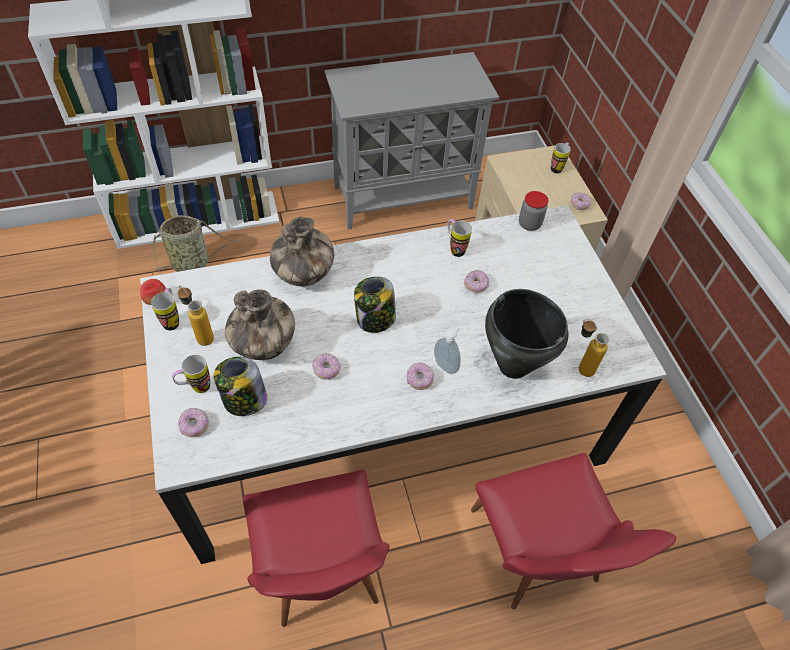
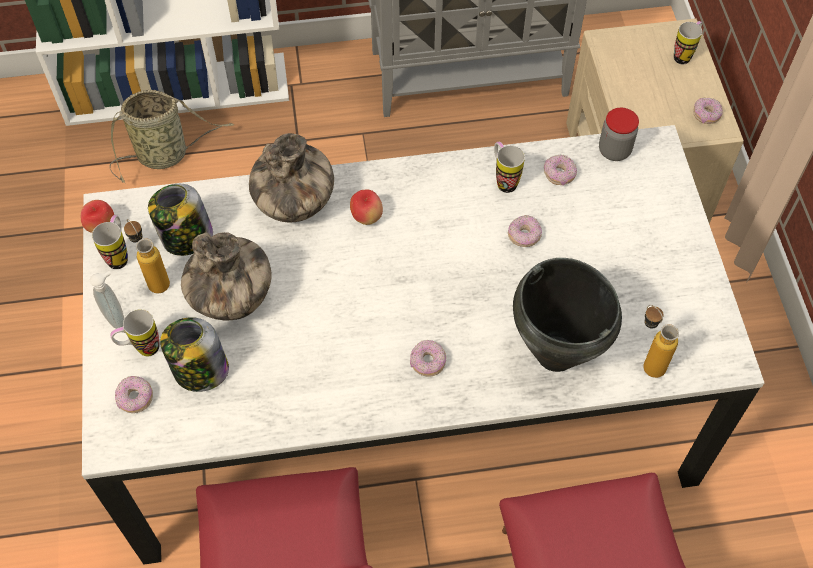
camera: 10 degrees right, 5 degrees up
donut [312,353,341,380] -> donut moved to [544,154,577,186]
jar [354,276,396,333] -> jar moved to [148,184,213,256]
soap dispenser [434,326,461,374] -> soap dispenser moved to [90,270,124,329]
none -> apple [350,190,383,225]

